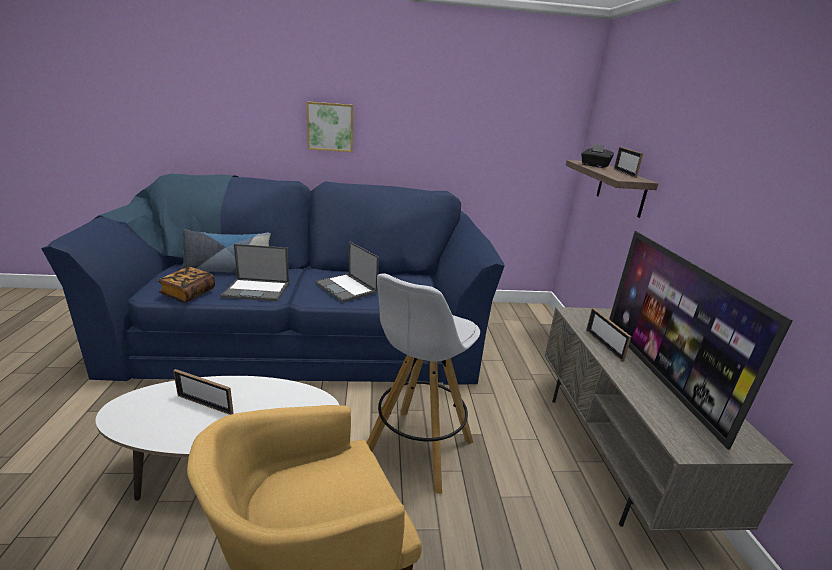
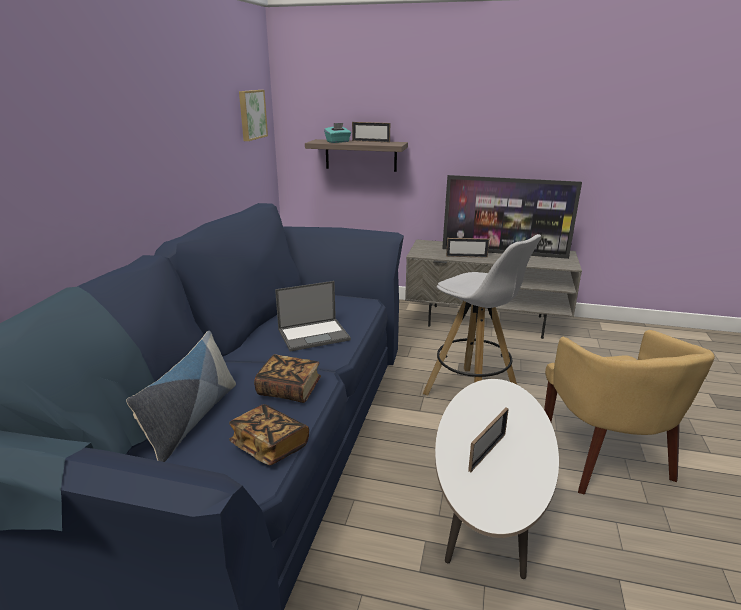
camera: 70 degrees left, 0 degrees up
laptop [221,244,289,301] -> book [254,354,321,403]
picture [306,101,353,152] -> picture moved to [239,90,268,141]
black tissue box [581,144,614,168] -> turquoise tissue box [324,123,351,143]

